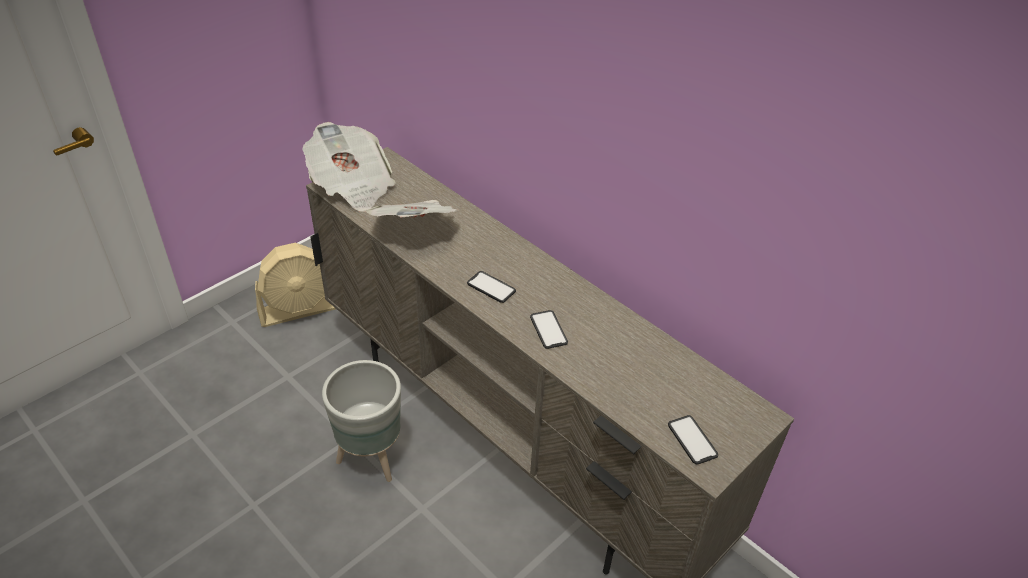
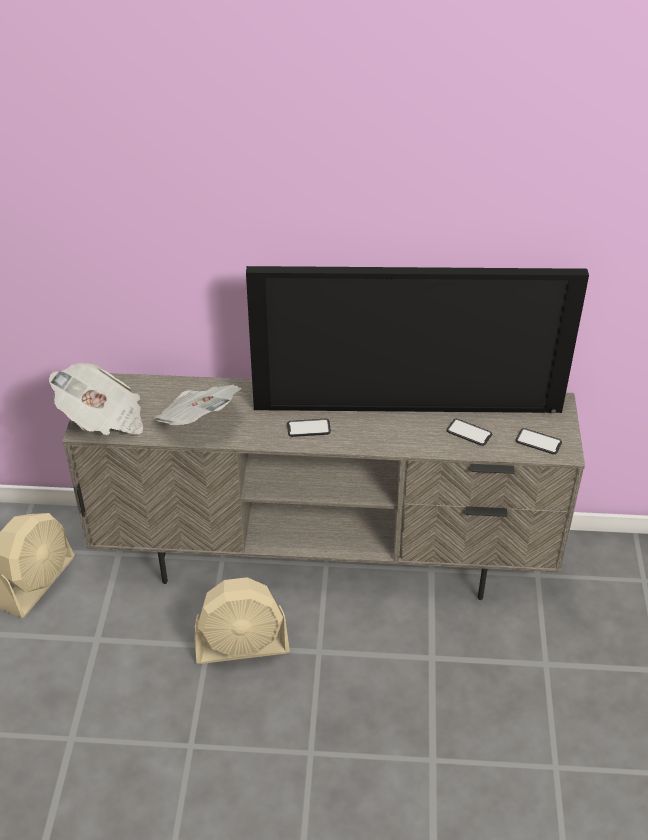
camera: 40 degrees left, 0 degrees up
grey planter [322,360,401,482] -> beige fan [194,577,290,664]
phone [530,310,568,349] -> phone moved to [446,419,492,446]
none -> television [246,266,589,413]

